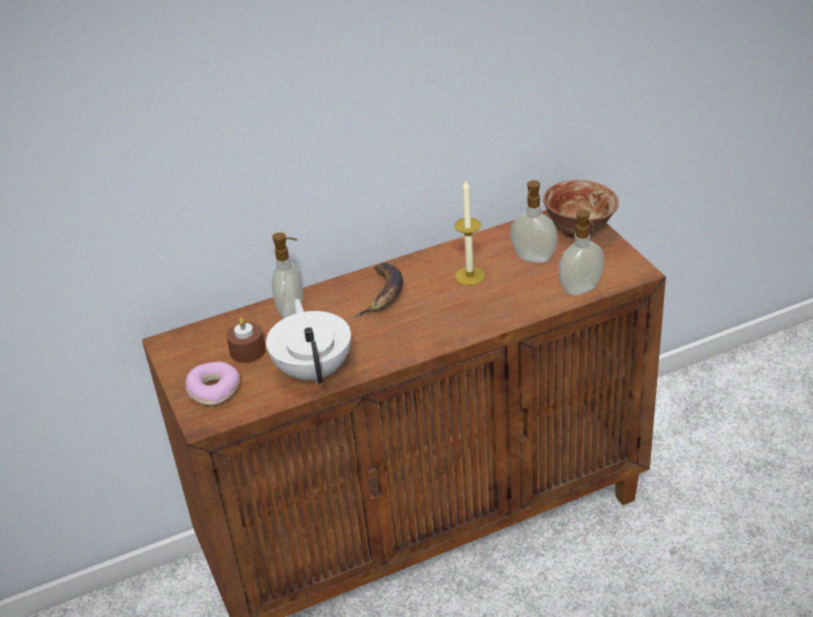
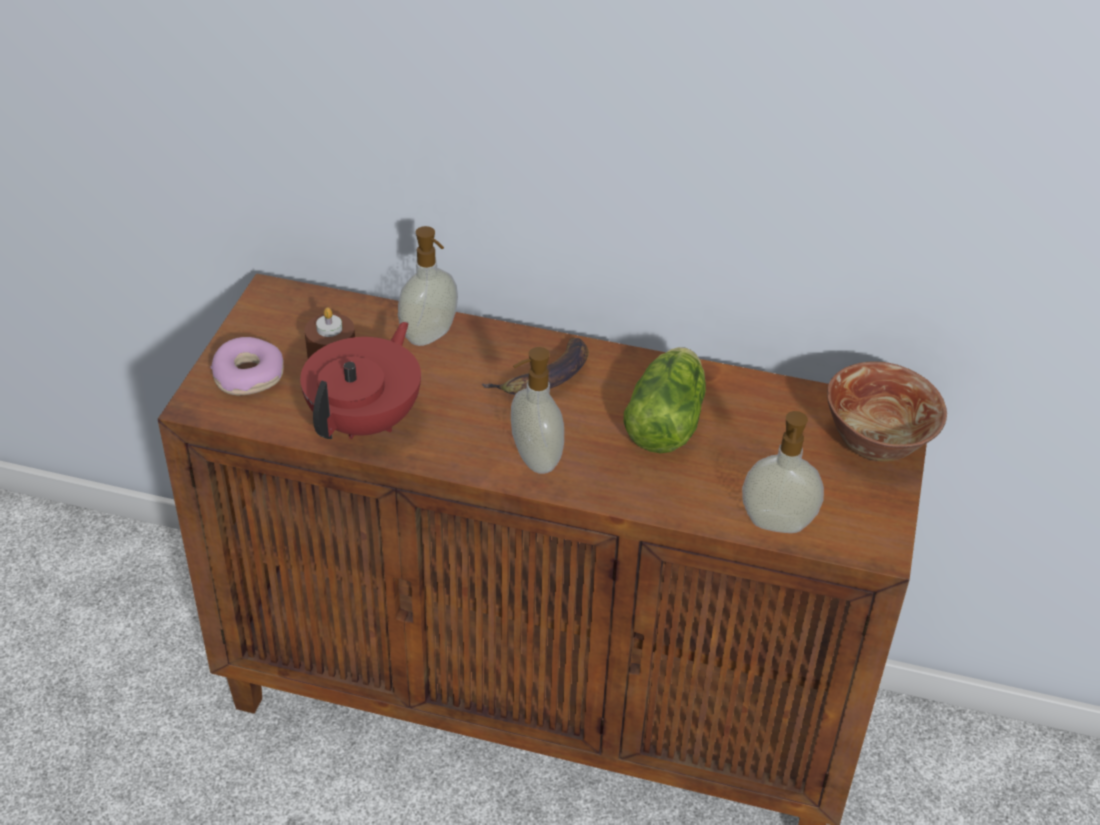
camera: 35 degrees right, 5 degrees up
white teapot [266,299,351,384] -> red teapot [300,322,421,439]
candle [455,179,485,285] -> lettuce [623,347,706,453]
soap dispenser [510,180,558,263] -> soap dispenser moved to [511,347,564,474]

